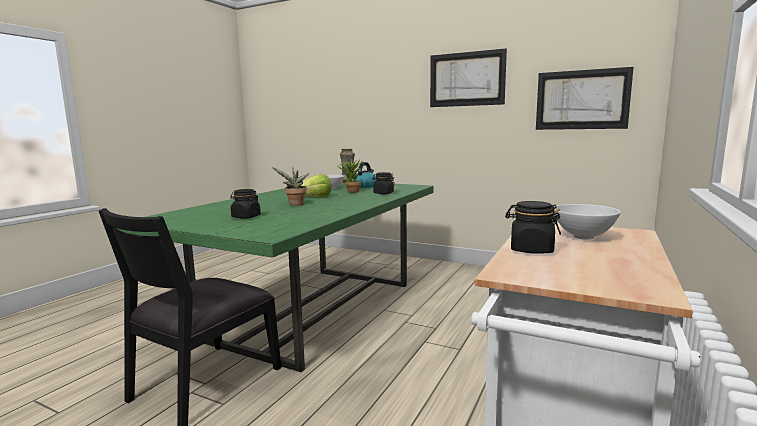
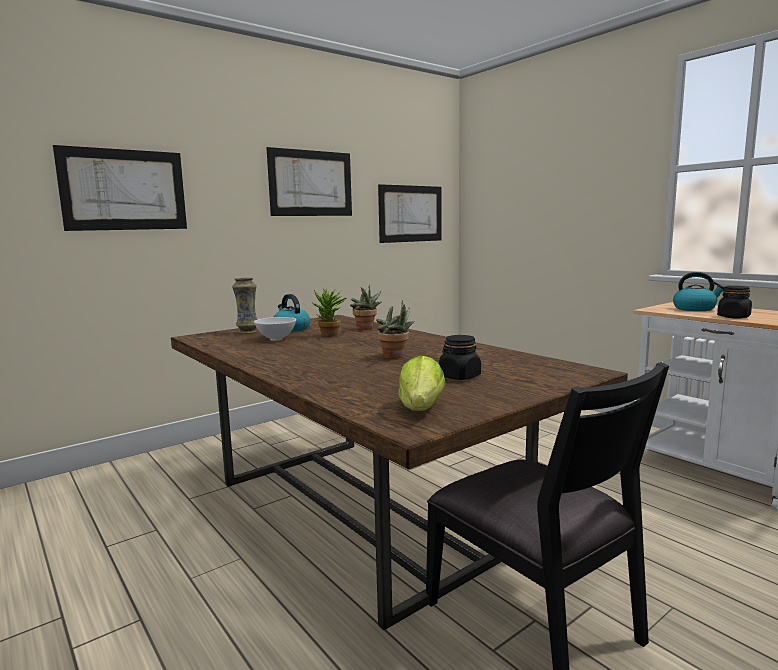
camera: 65 degrees left, 0 degrees up
green dining table [116,181,433,372] -> brown dining table [171,315,628,630]
lettuce [301,175,331,197] -> lettuce moved to [398,356,446,411]
black jar [372,172,395,194] -> potted plant [350,284,382,330]
white bowl [554,204,621,240] -> kettle [673,272,725,311]
none -> picture [53,145,187,231]

